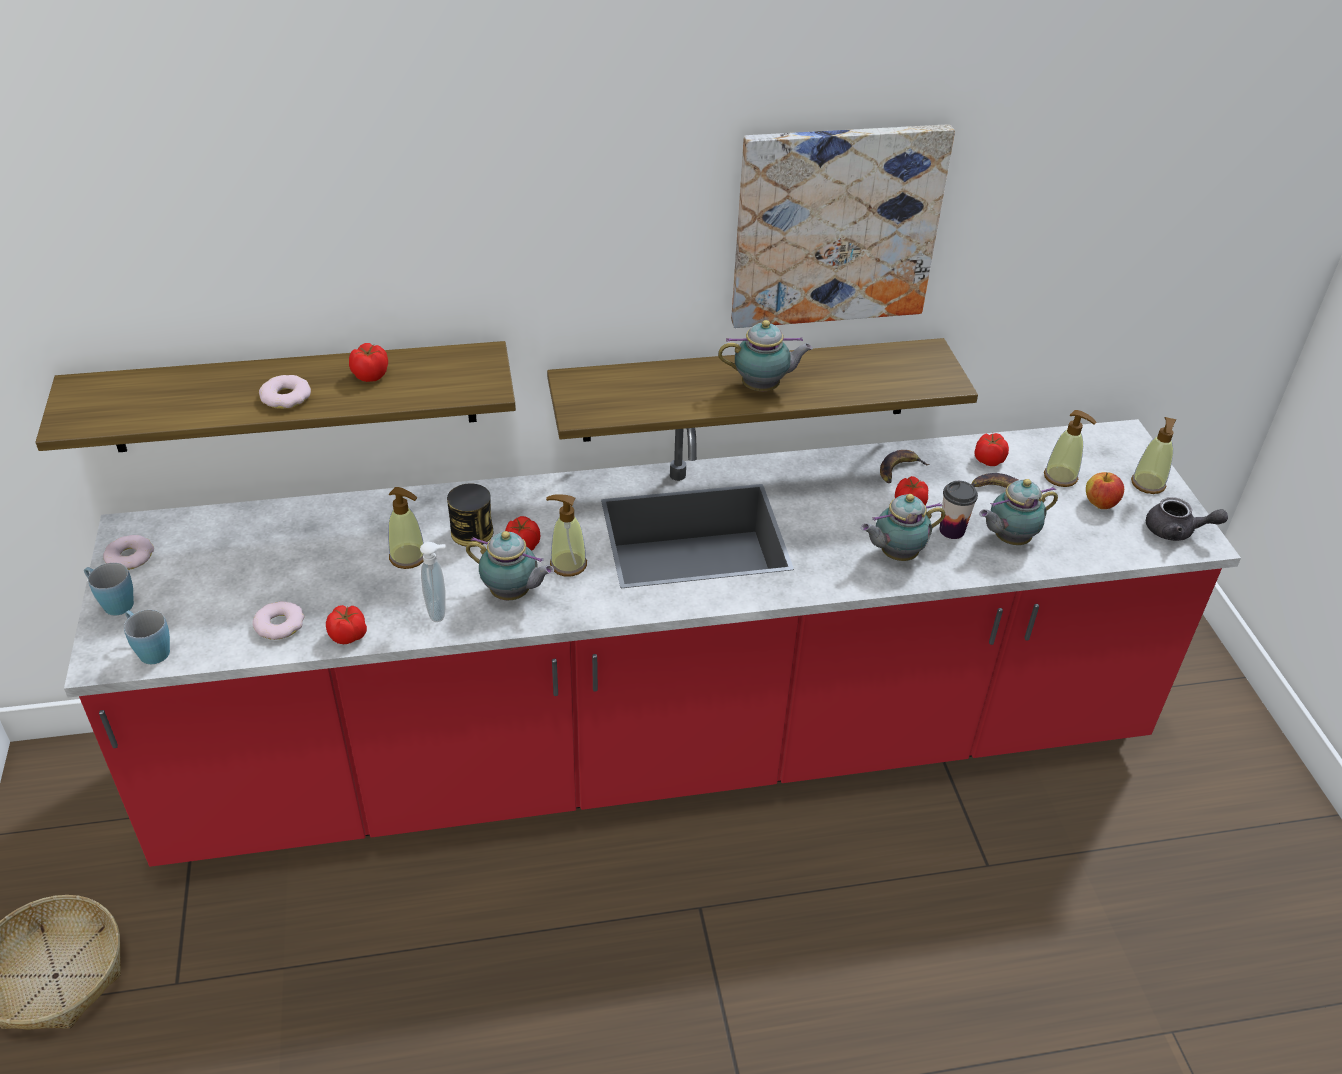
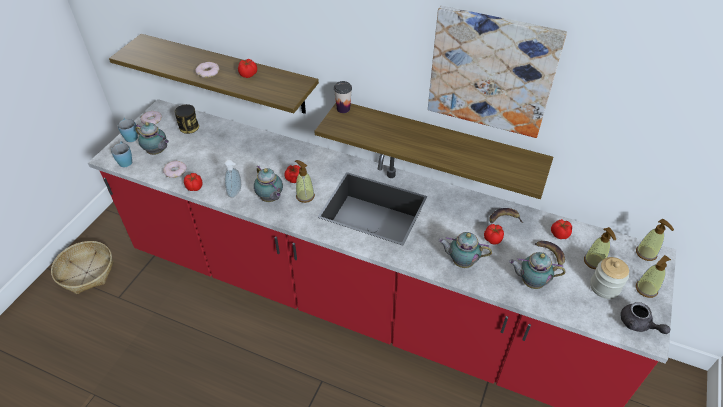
camera: 35 degrees right, 5 degrees up
soap dispenser [388,487,424,569] -> soap dispenser moved to [636,219,674,261]
can [447,483,494,547] -> can moved to [175,104,199,134]
teapot [718,320,813,391] -> teapot moved to [135,122,169,155]
cup [939,481,978,539] -> cup moved to [334,81,352,113]
apple [1086,472,1124,509] -> jar [590,257,629,299]

